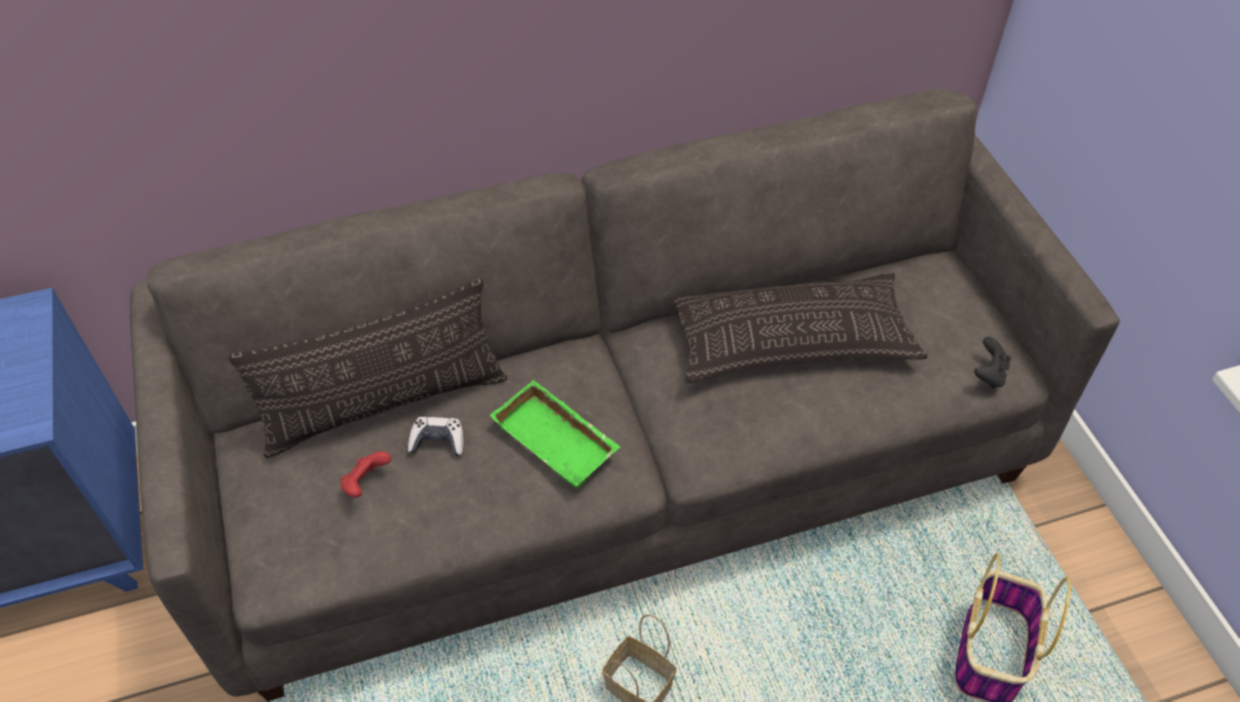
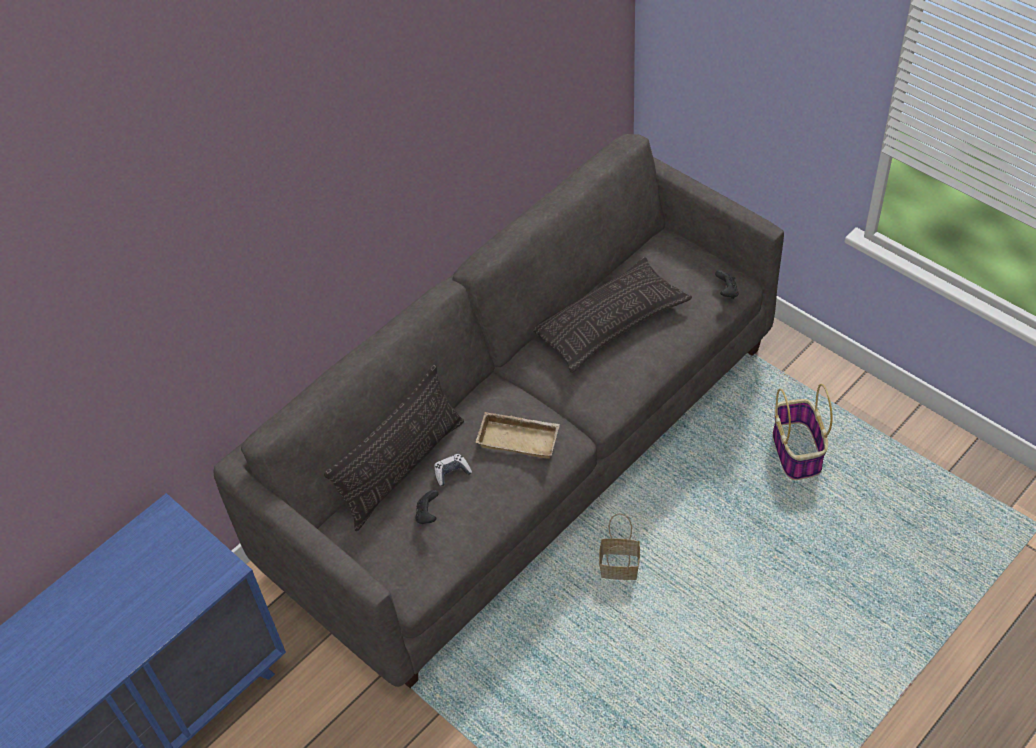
camera: 25 degrees left, 0 degrees up
red game controller [340,451,391,498] -> black game controller [416,490,439,524]
green tray [490,380,621,489] -> beige tray [476,412,560,459]

